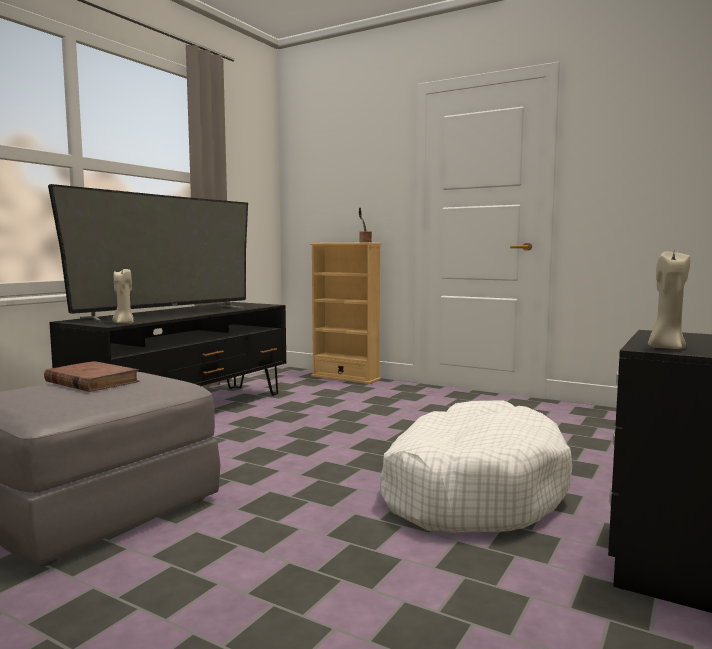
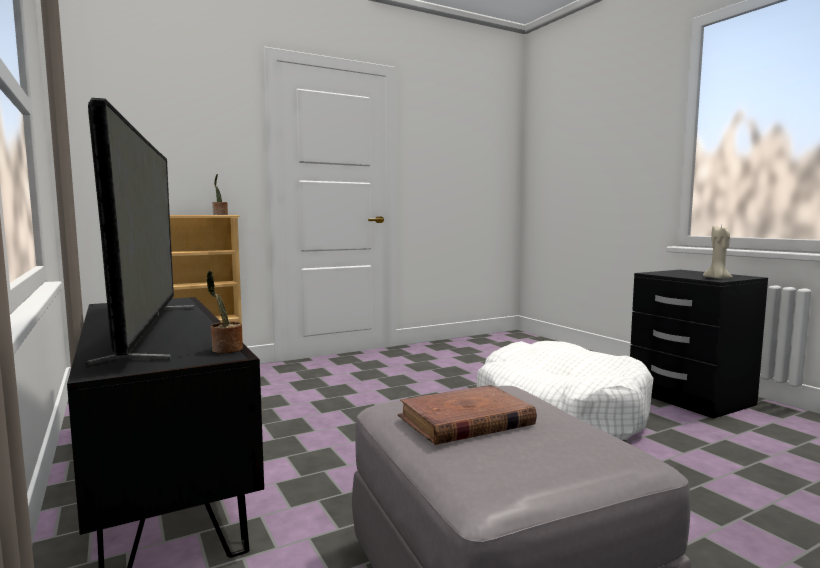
camera: 60 degrees left, 0 degrees up
beige candle [112,269,134,324] -> potted plant [206,270,243,353]

